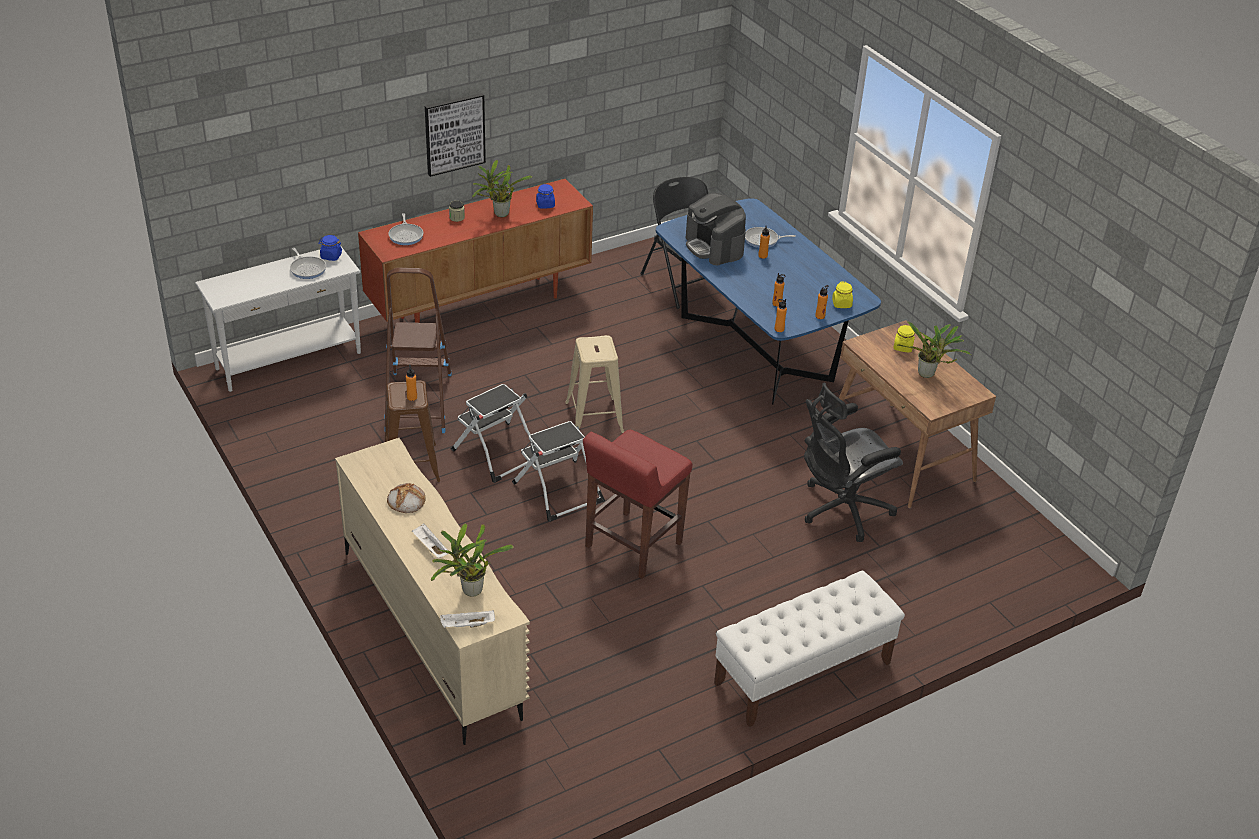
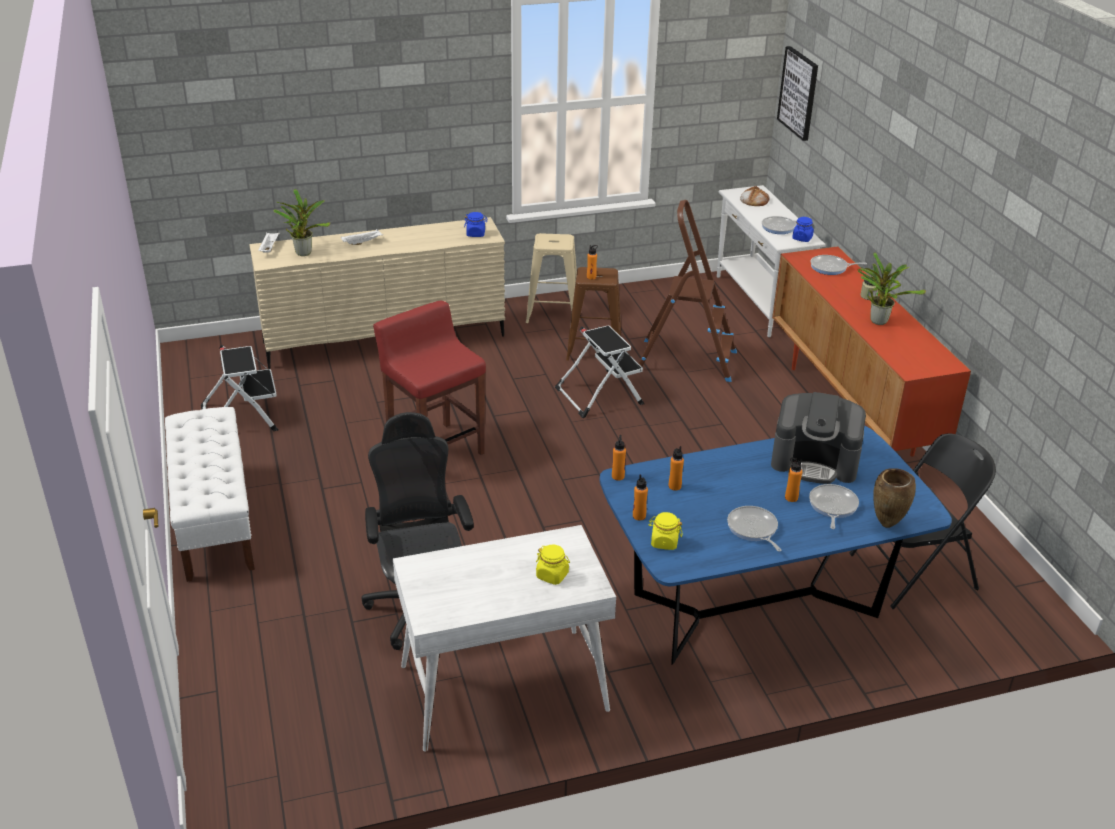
camera: 105 degrees right, 5 degrees down
bread [387,483,426,513] -> bread moved to [740,186,770,206]
picture [425,93,486,177] -> picture moved to [777,46,818,141]
step ladder [512,421,605,522] -> step ladder moved to [201,345,278,431]
blue jar [536,184,555,209] -> blue jar moved to [464,212,488,237]
beige stool [565,335,624,433] -> beige stool moved to [526,233,577,323]
coffee machine [686,193,746,265] -> coffee machine turned 150 degrees counterclockwise [771,392,866,484]
brown desk [839,320,996,508] -> white desk [393,525,616,752]
potted plant [897,321,972,378] -> none
none -> frying pan [727,506,782,552]
none -> brown vase [873,468,916,528]

